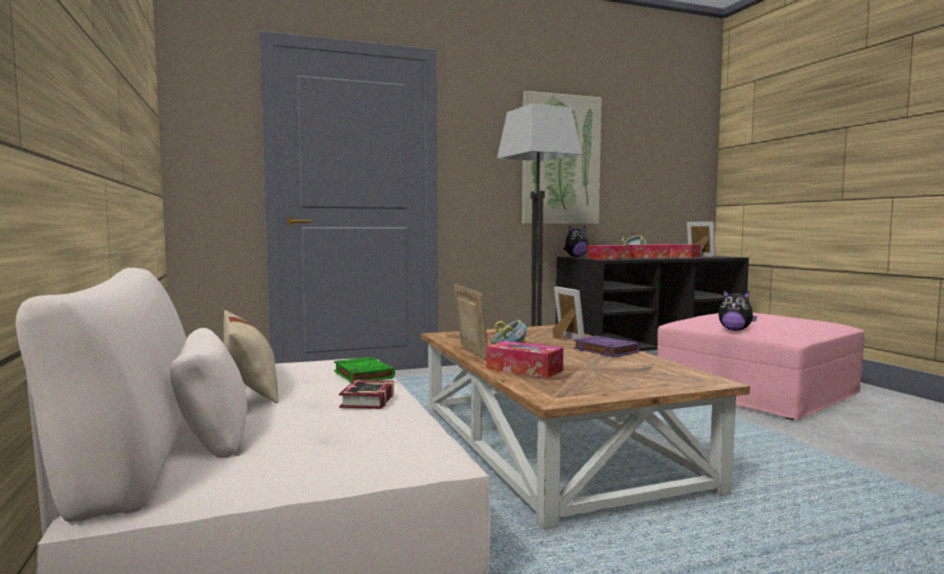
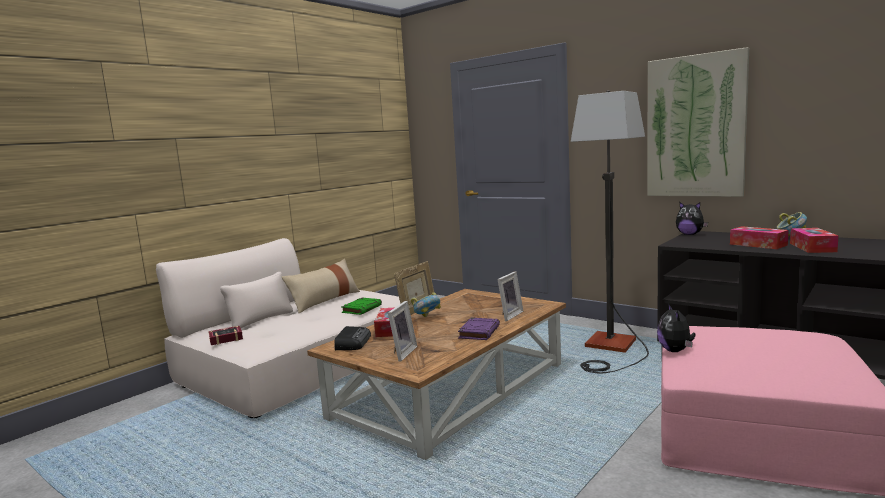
camera: 60 degrees right, 5 degrees up
book [339,380,394,409] -> book moved to [208,326,243,345]
tissue box [587,245,631,259] -> none
picture frame [687,222,715,257] -> picture frame moved to [388,301,417,362]
none -> radio [334,326,371,350]

